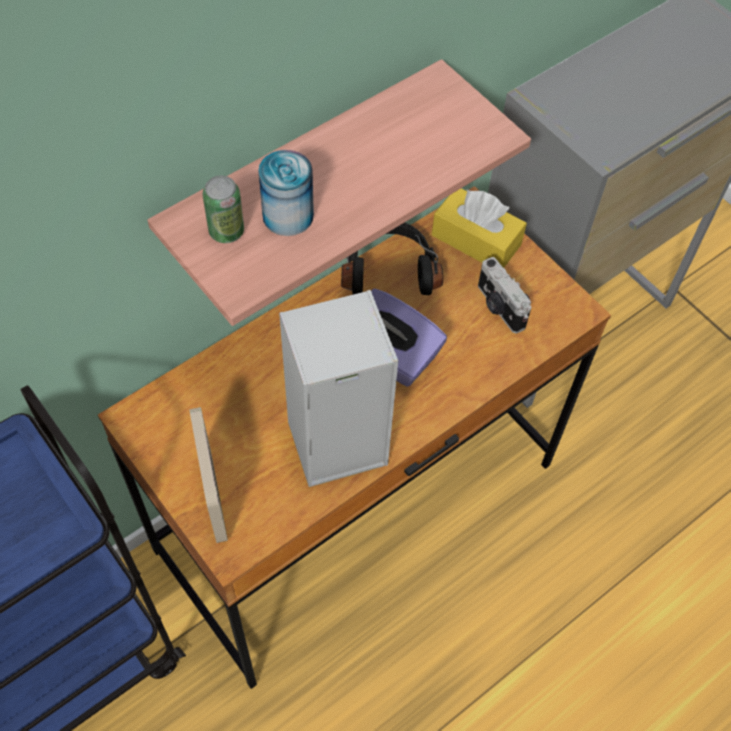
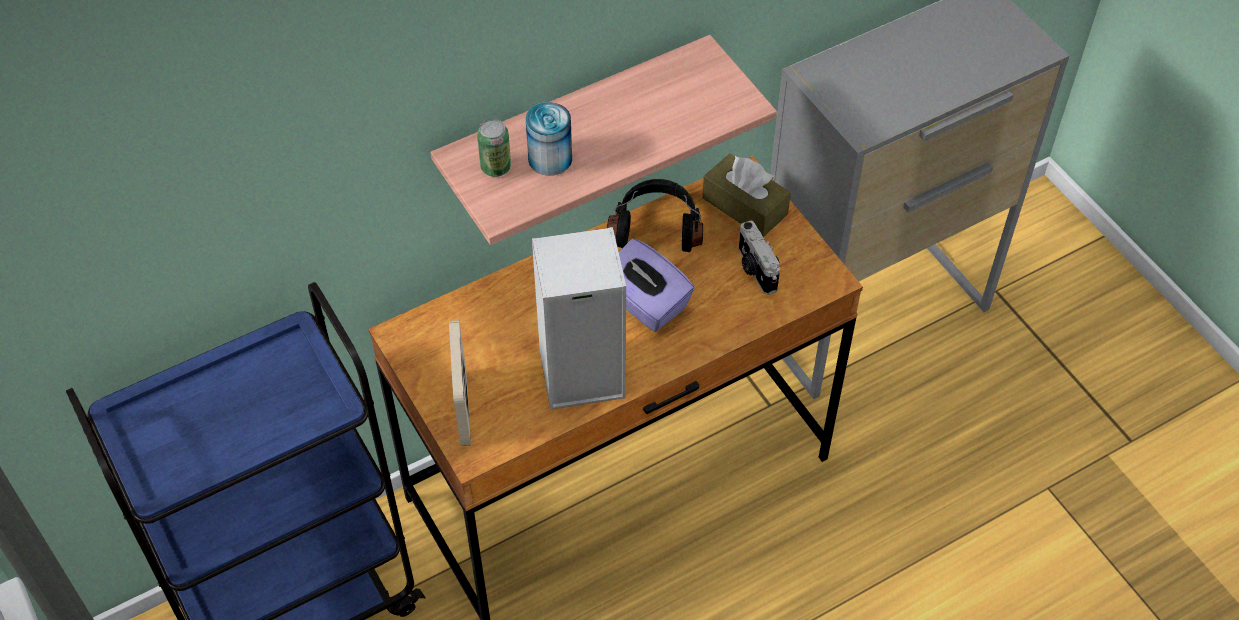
camera: 10 degrees right, 5 degrees down
yellow tissue box [432,189,527,268] -> brown tissue box [702,153,791,237]

